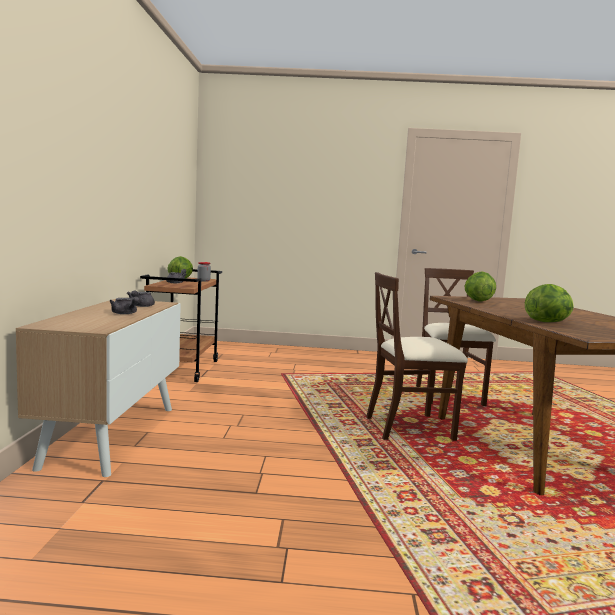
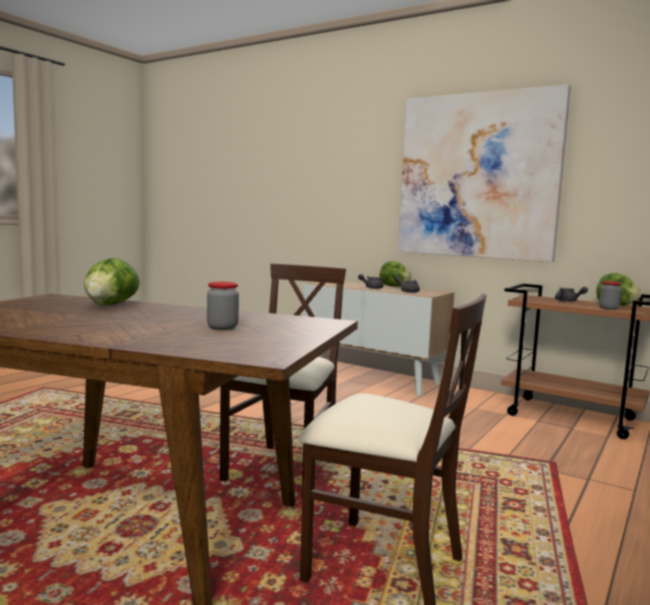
camera: 120 degrees right, 0 degrees up
lettuce [465,271,496,302] -> lettuce moved to [380,261,412,287]
none -> jar [207,282,239,330]
none -> picture [398,84,571,262]

